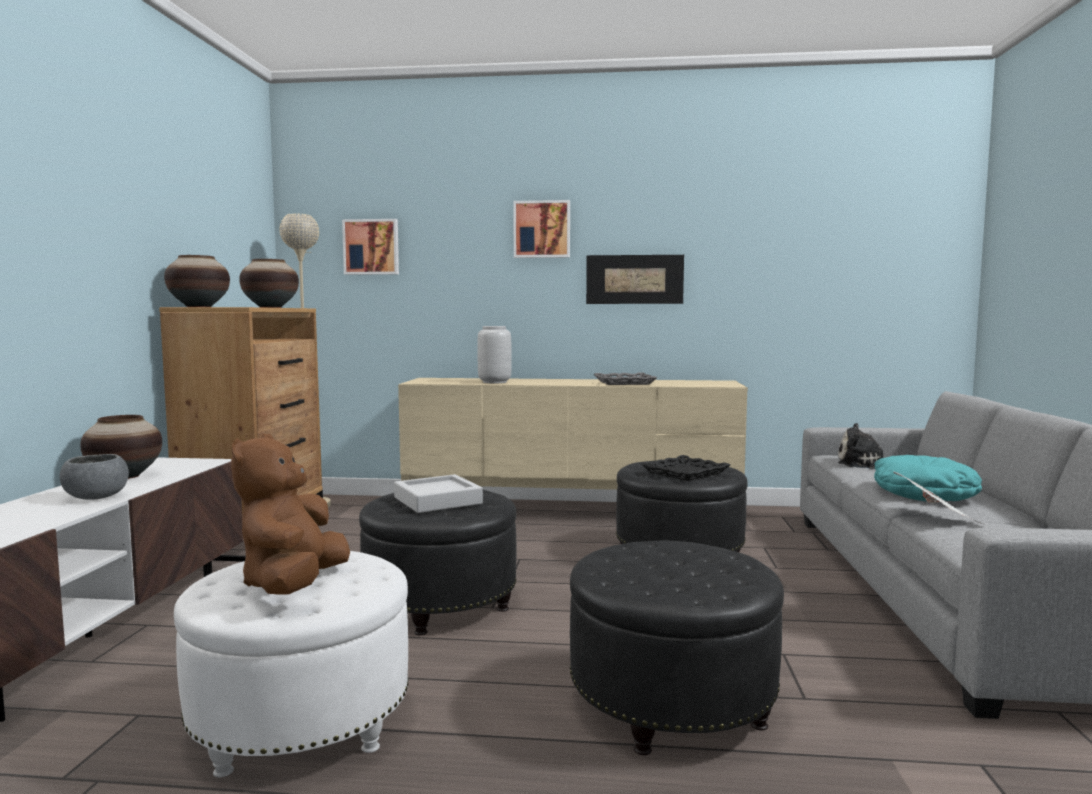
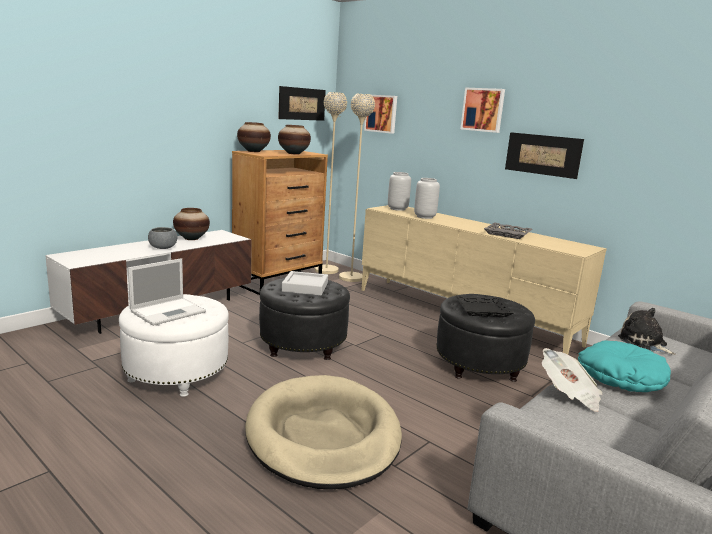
camera: 35 degrees right, 10 degrees up
brown plush toy [231,434,350,595] -> laptop [128,258,206,326]
black ottoman [570,541,784,755] -> beige dog bed [245,375,402,489]
none -> picture [278,86,326,121]
none -> beige floor lamp [339,94,375,282]
none -> grey vase [388,172,411,211]

